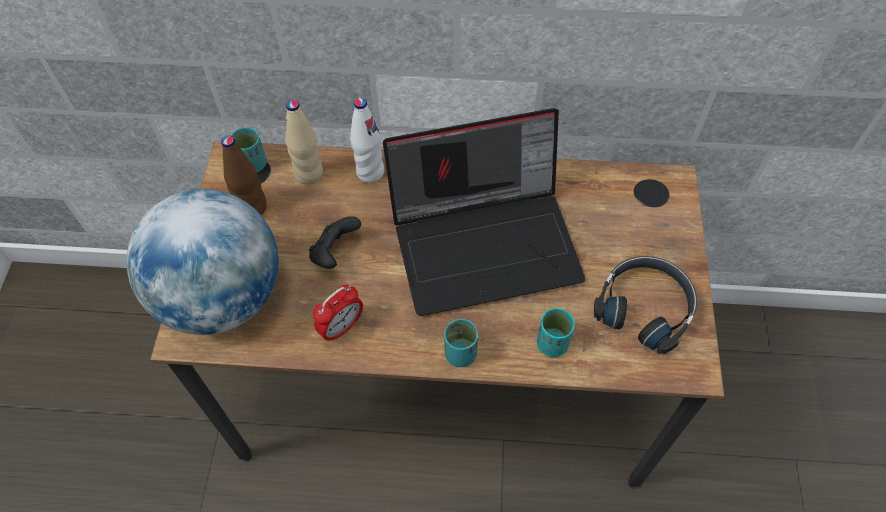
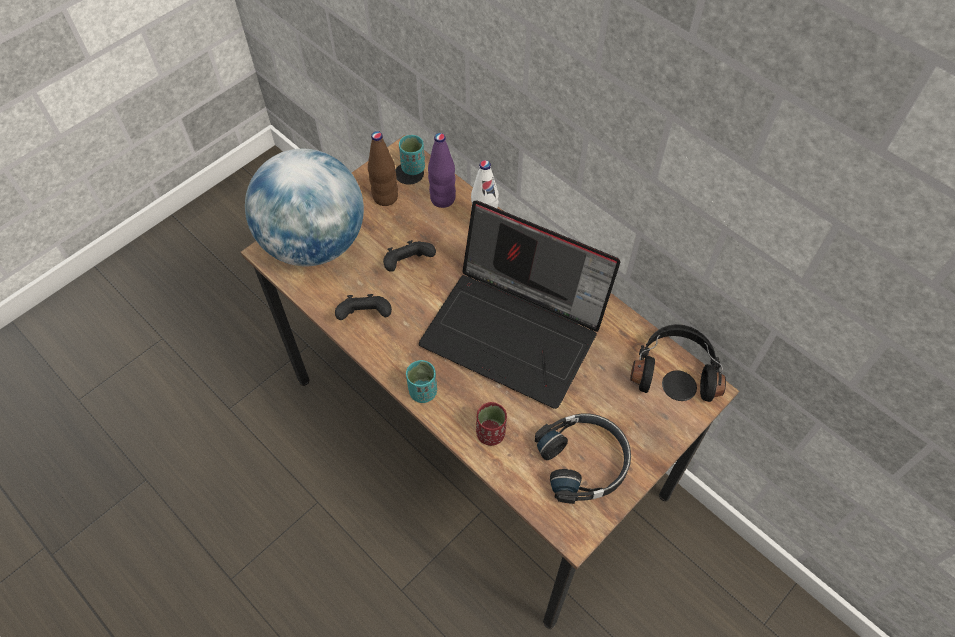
camera: 40 degrees right, 0 degrees up
beige bottle [285,100,323,185] -> purple bottle [428,133,456,208]
alarm clock [313,285,363,342] -> black game controller [335,294,392,320]
turquoise cup [537,308,575,357] -> red cup [476,402,507,446]
none -> black headphones [630,324,726,402]

